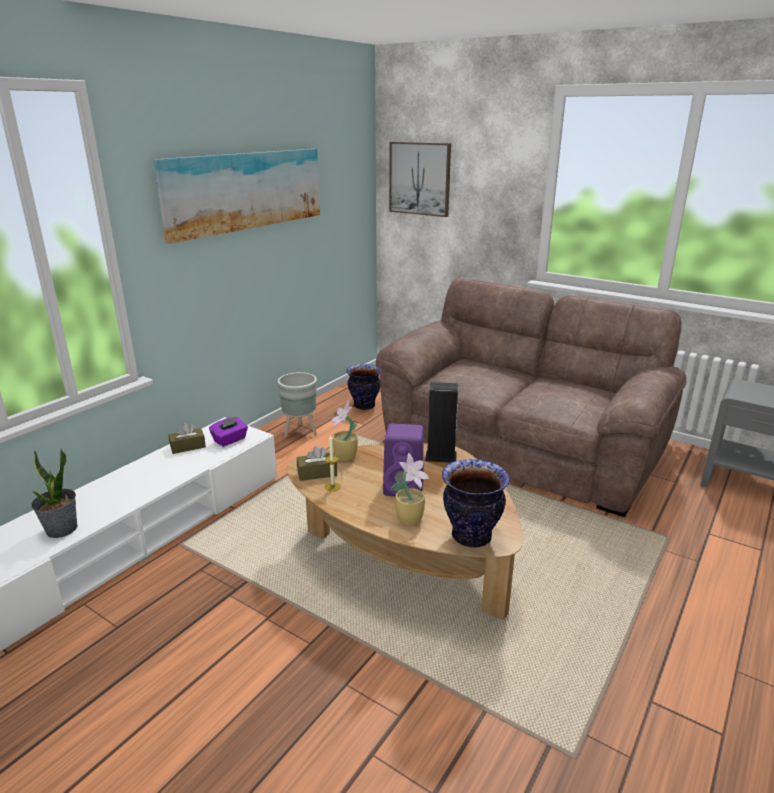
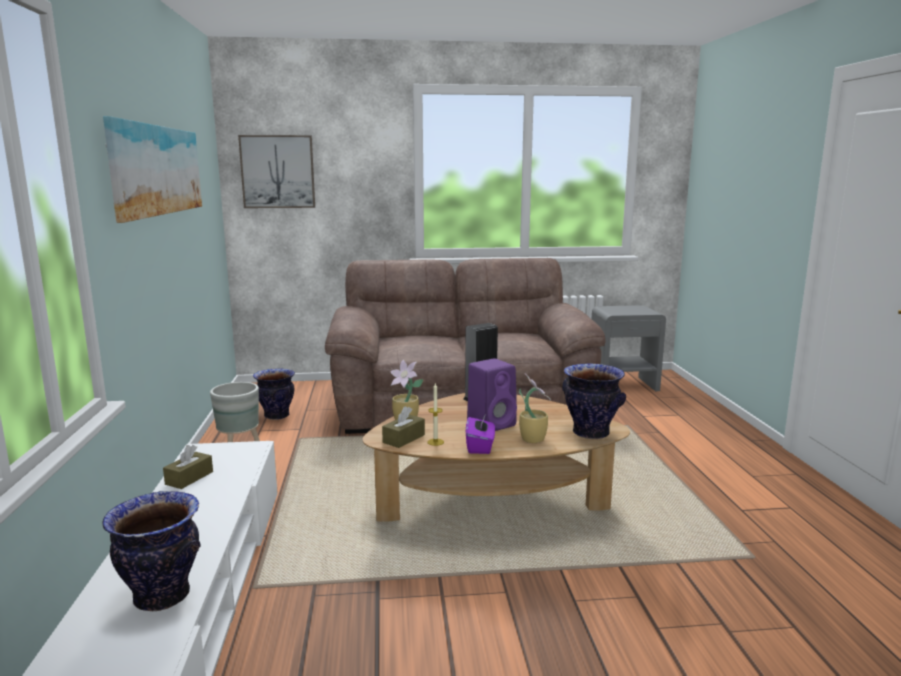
camera: 40 degrees left, 10 degrees down
potted plant [31,448,77,538] -> vase [102,491,201,611]
purple tissue box [209,417,248,447] -> purple tissue box moved to [466,413,495,454]

